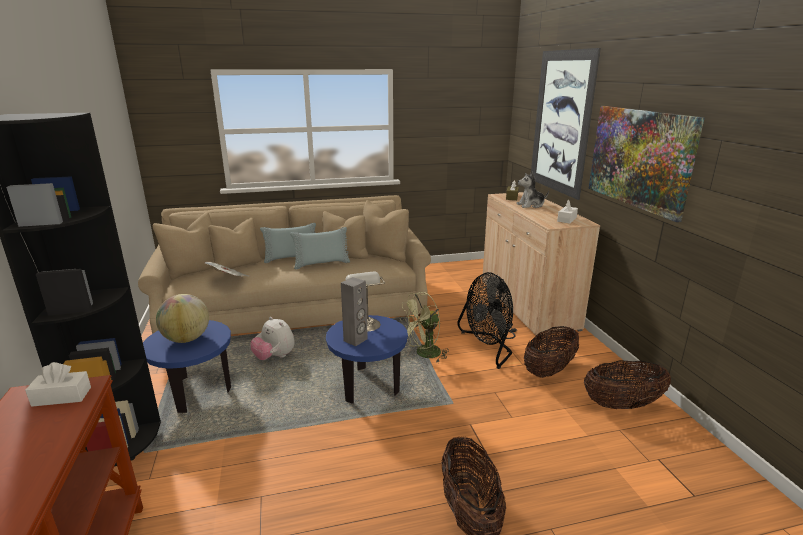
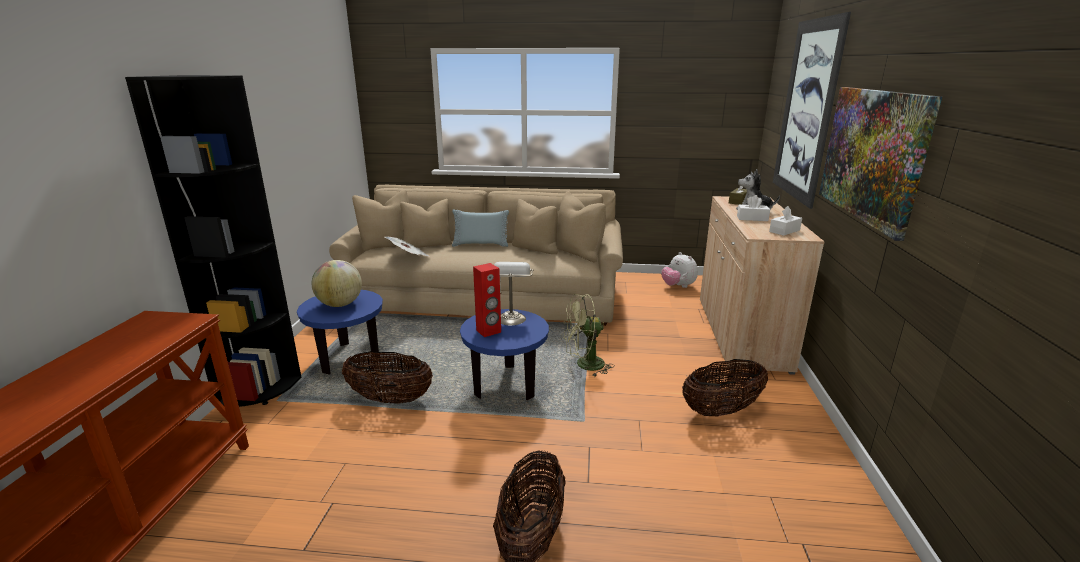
camera: 20 degrees right, 0 degrees up
white tissue box [25,362,91,407] -> white tissue box moved to [737,195,770,221]
plush toy [250,317,295,360] -> plush toy moved to [661,252,698,288]
blue pillow [290,227,350,269] -> none
grey speaker [341,277,368,346] -> red speaker [473,263,501,337]
black fan [457,272,517,369] -> none
basket [584,360,671,409] -> basket moved to [342,351,433,404]

